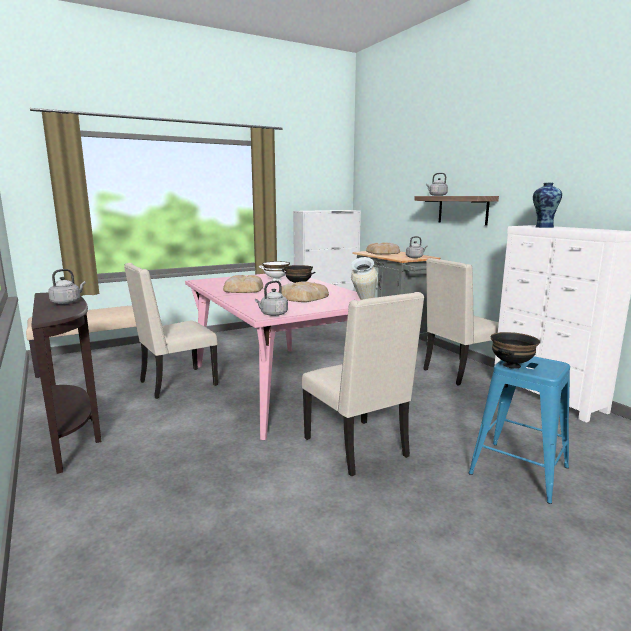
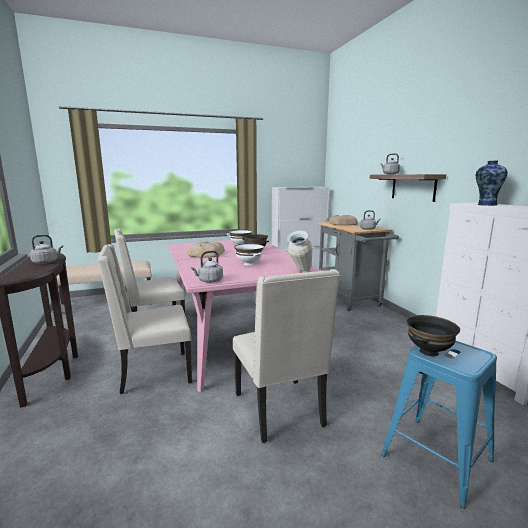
camera: 10 degrees right, 0 degrees up
bread [278,281,329,302] -> white bowl [234,244,264,266]
beige chair [424,258,499,386] -> beige chair moved to [98,244,192,394]

